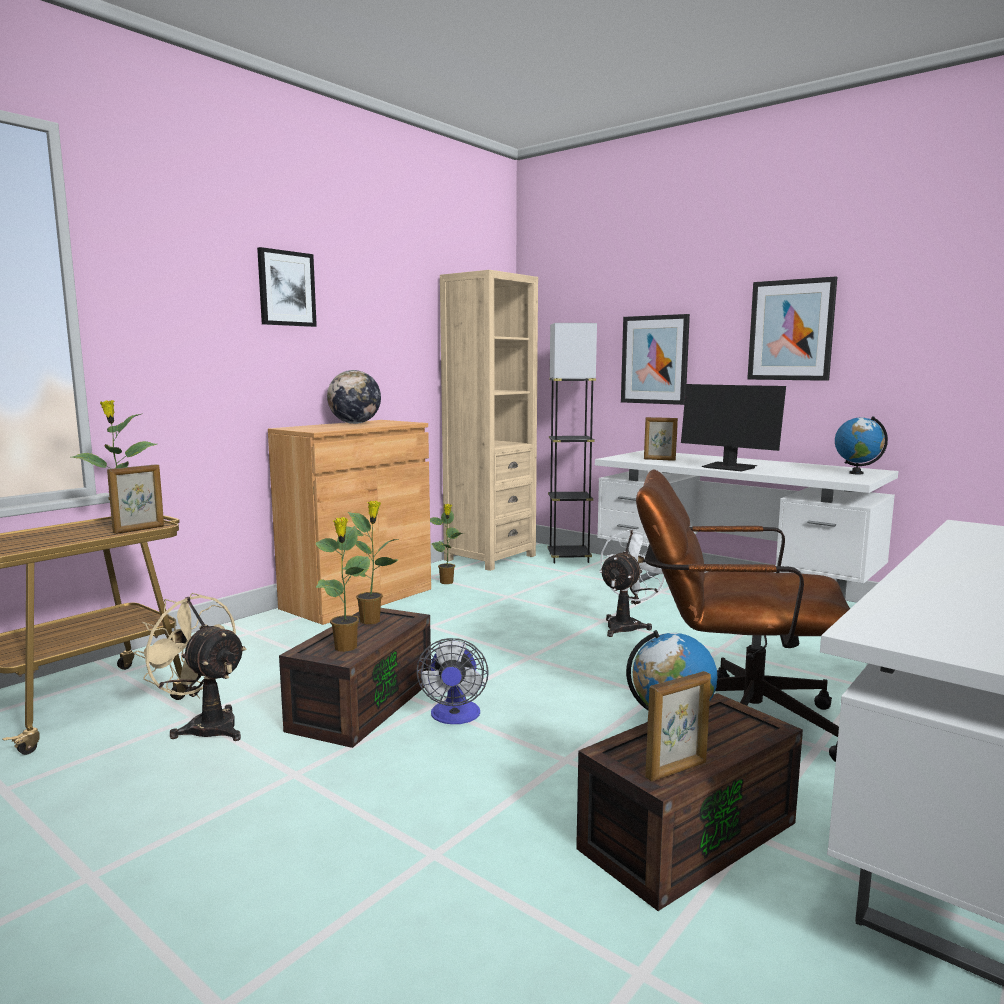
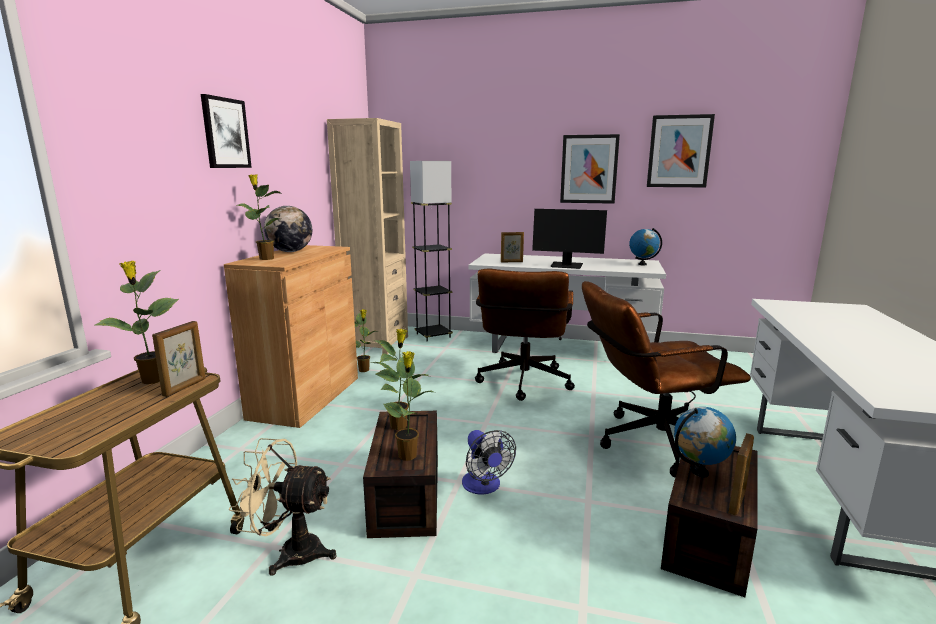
camera: 25 degrees left, 5 degrees up
white fan [599,529,665,637] -> brown office chair [475,269,575,401]
picture [621,314,690,405] -> picture moved to [647,114,715,187]
none -> potted plant [237,174,283,260]

